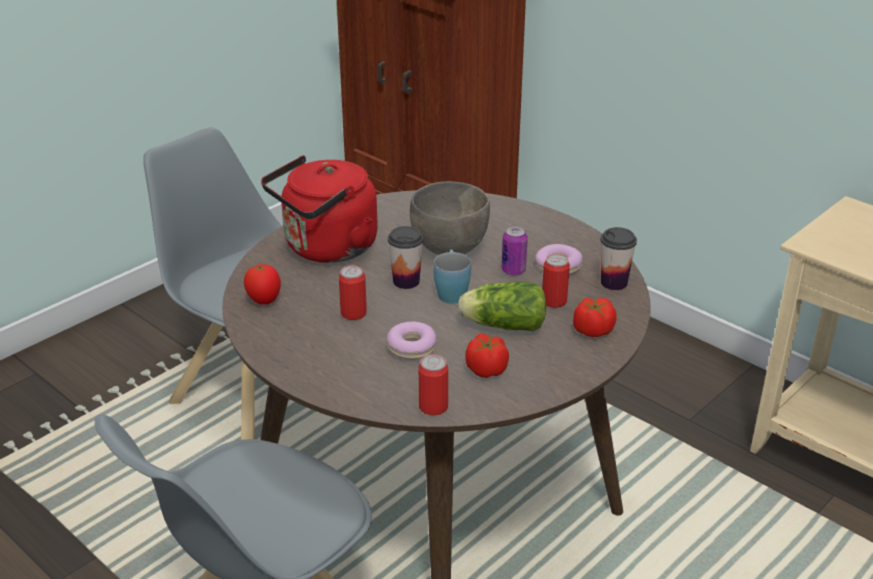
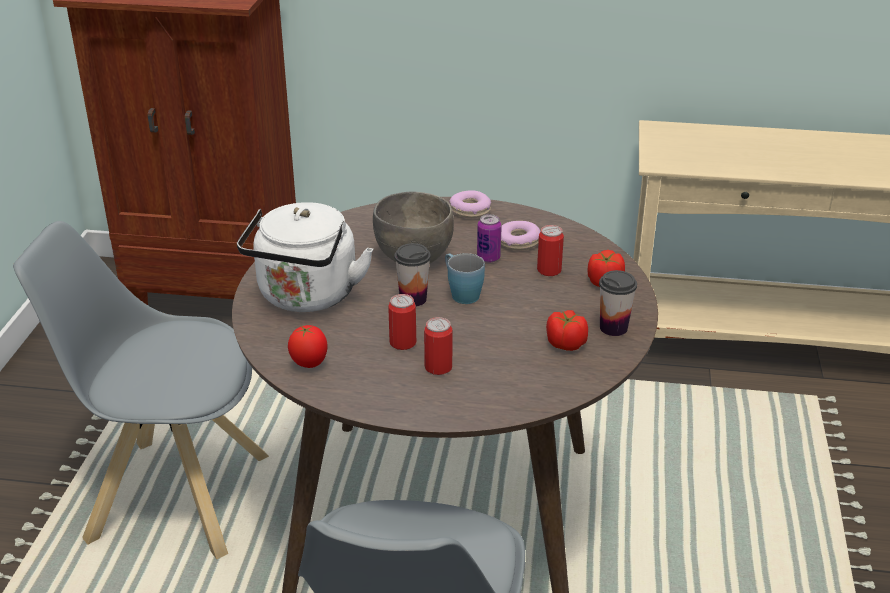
camera: 35 degrees left, 0 degrees up
red kettle [261,155,378,263] -> white kettle [237,202,373,312]
donut [387,322,436,360] -> donut moved to [449,190,491,218]
can [419,354,448,415] -> can moved to [424,317,452,375]
lettuce [458,282,546,331] -> none
cup [600,227,637,290] -> cup moved to [599,270,637,336]

